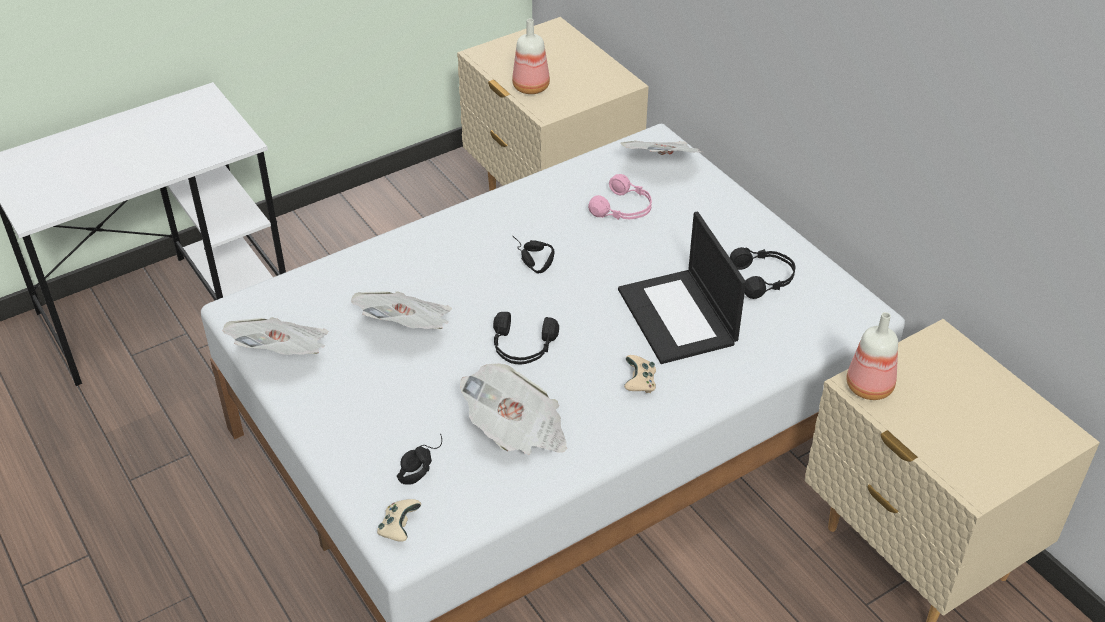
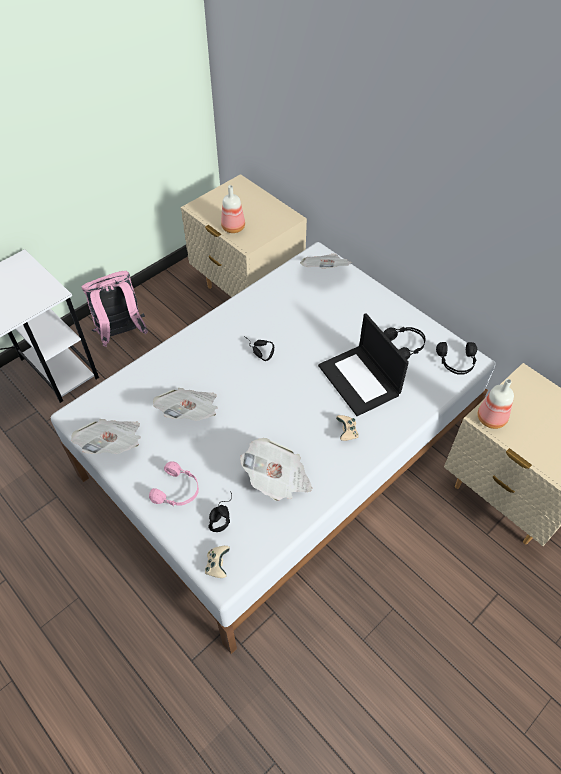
camera: 10 degrees left, 10 degrees up
black headphones [493,312,559,365] -> black headphones moved to [436,342,477,375]
pink headphones [588,174,652,220] -> pink headphones moved to [149,461,199,506]
none -> pink backpack [82,271,148,347]

